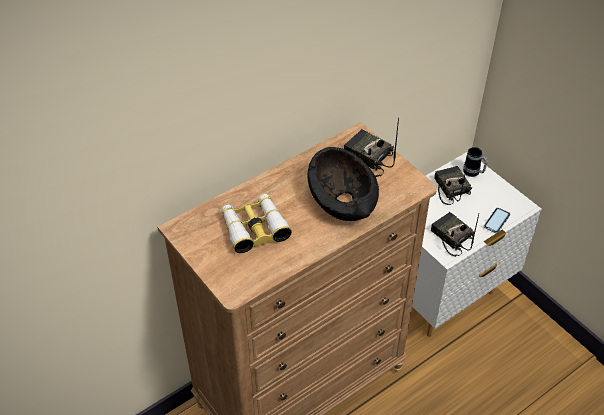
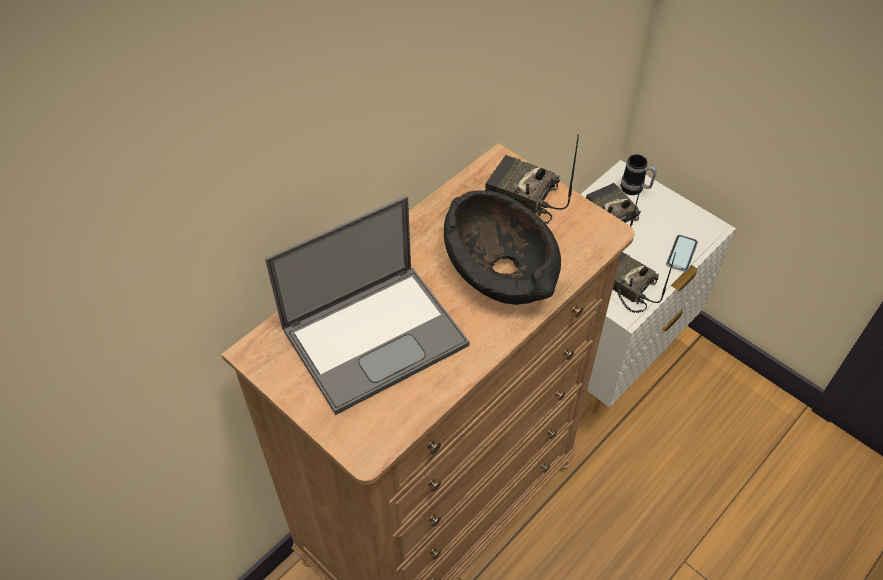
camera: 10 degrees left, 5 degrees up
binoculars [221,194,292,253] -> laptop [265,196,470,415]

